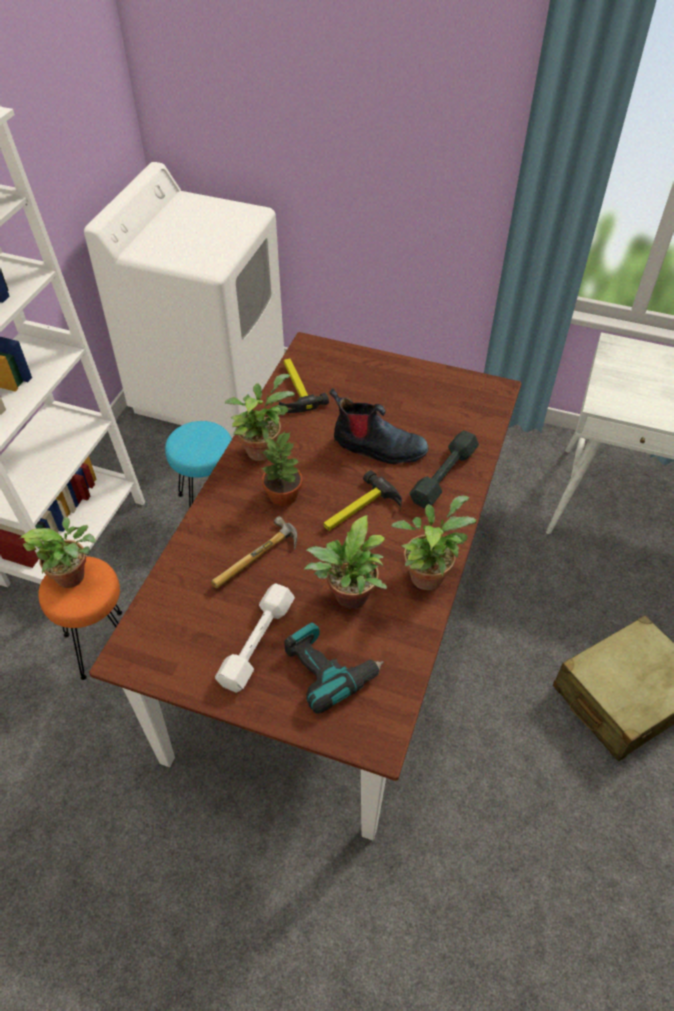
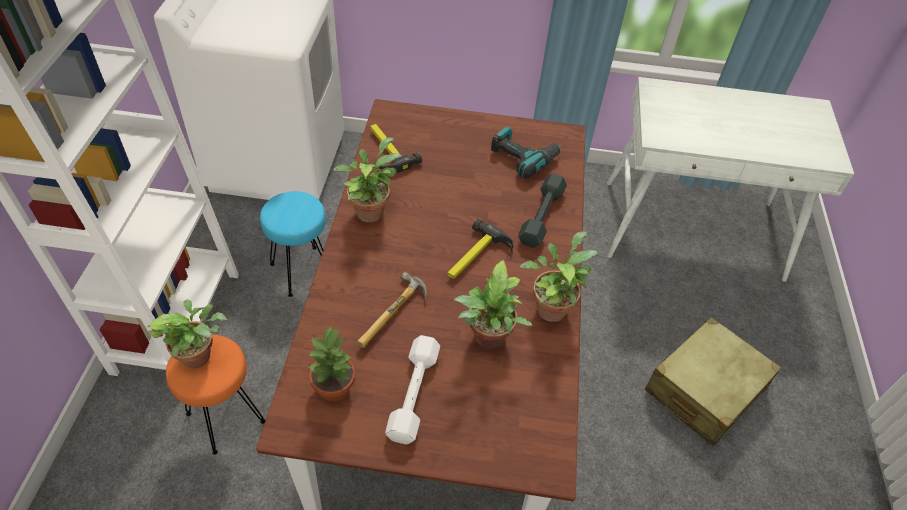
camera: 15 degrees left, 0 degrees up
potted plant [262,431,303,506] -> potted plant moved to [309,326,355,401]
power drill [284,622,384,714] -> power drill moved to [491,126,561,179]
boot [329,388,428,464] -> none

